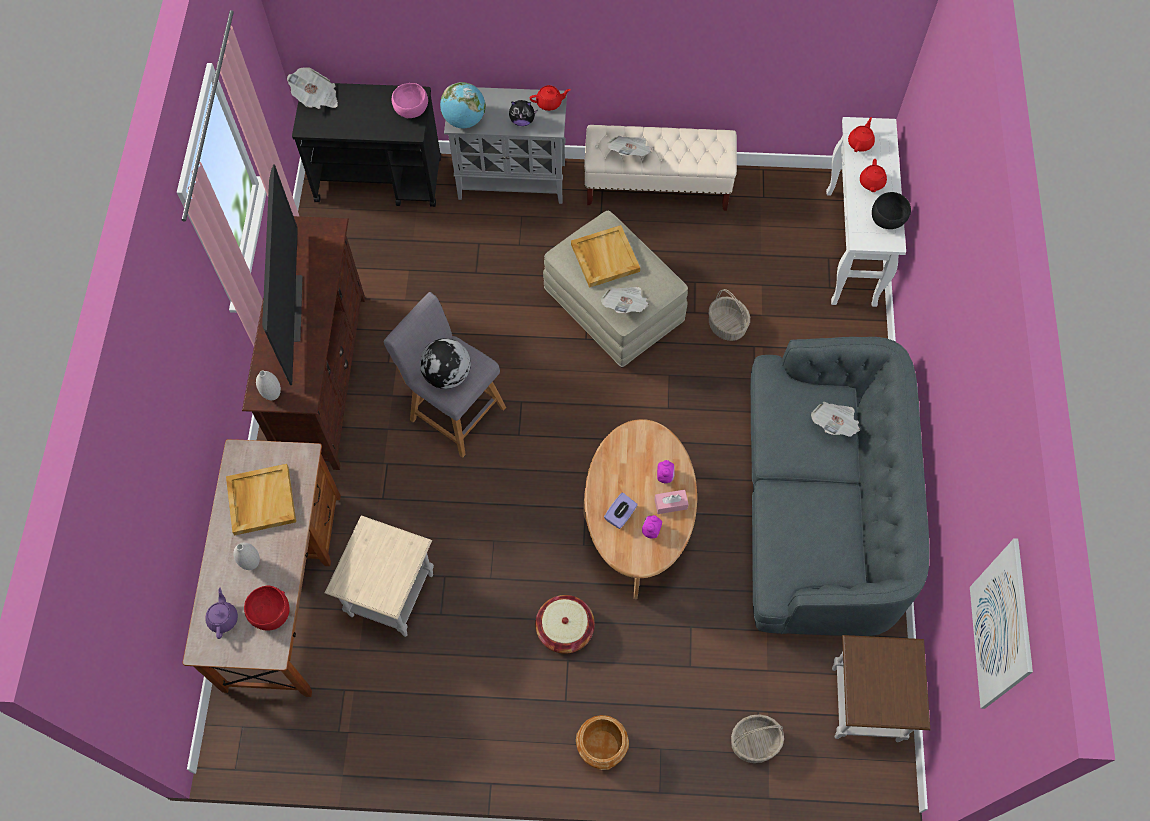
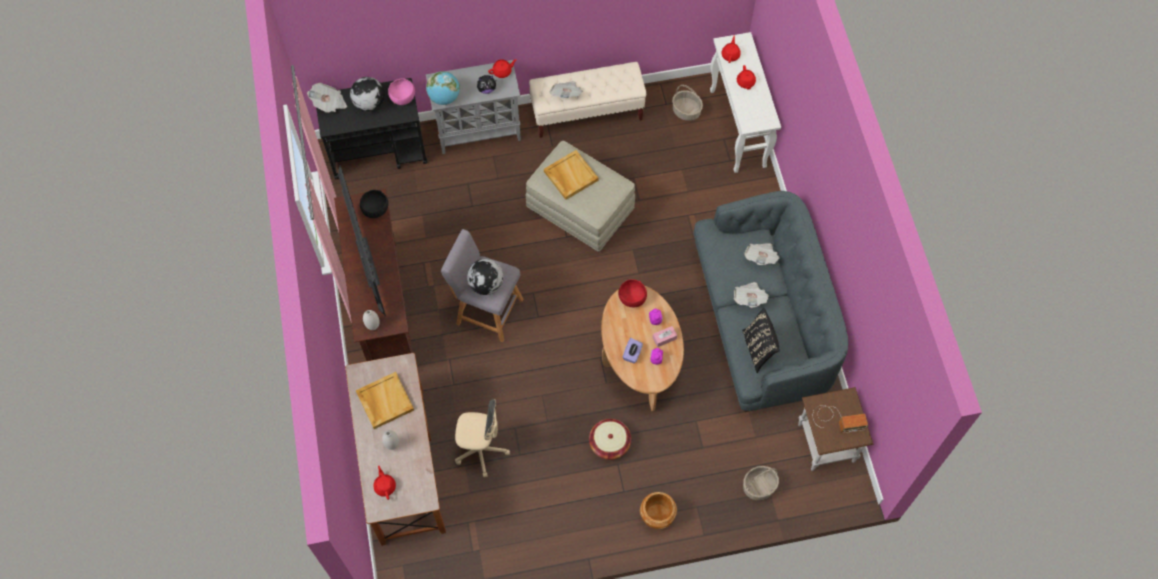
camera: 15 degrees left, 0 degrees up
purple teapot [205,588,238,639] -> red teapot [373,465,396,500]
red bowl [244,585,290,631] -> red bowl moved to [618,279,647,307]
beige side table [325,515,434,637] -> beige office chair [455,399,510,477]
newspaper [601,287,649,313] -> newspaper moved to [734,282,769,308]
basket [709,289,750,341] -> basket moved to [672,85,703,121]
black bowl [872,192,911,229] -> black bowl moved to [360,190,389,218]
picture [970,538,1033,709] -> none
none -> globe [350,77,385,111]
none -> black pillow [742,308,780,373]
none -> radio [813,405,868,433]

